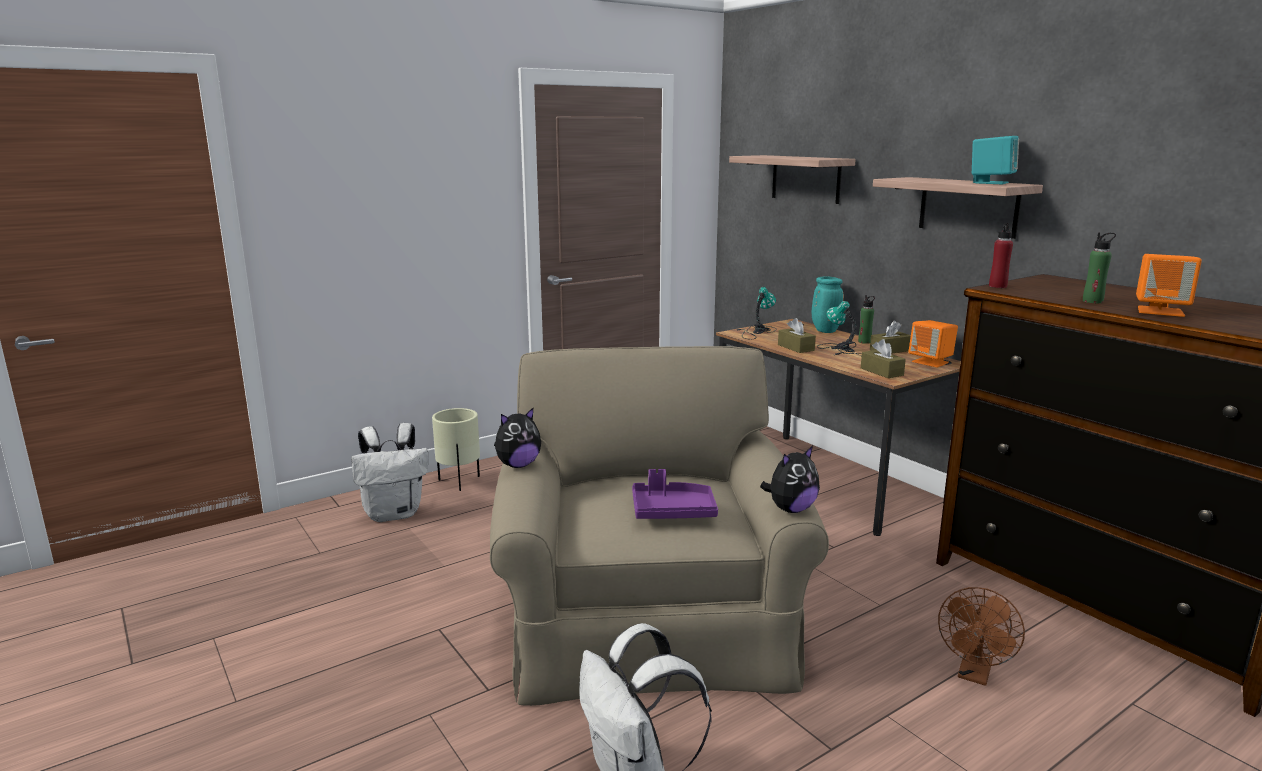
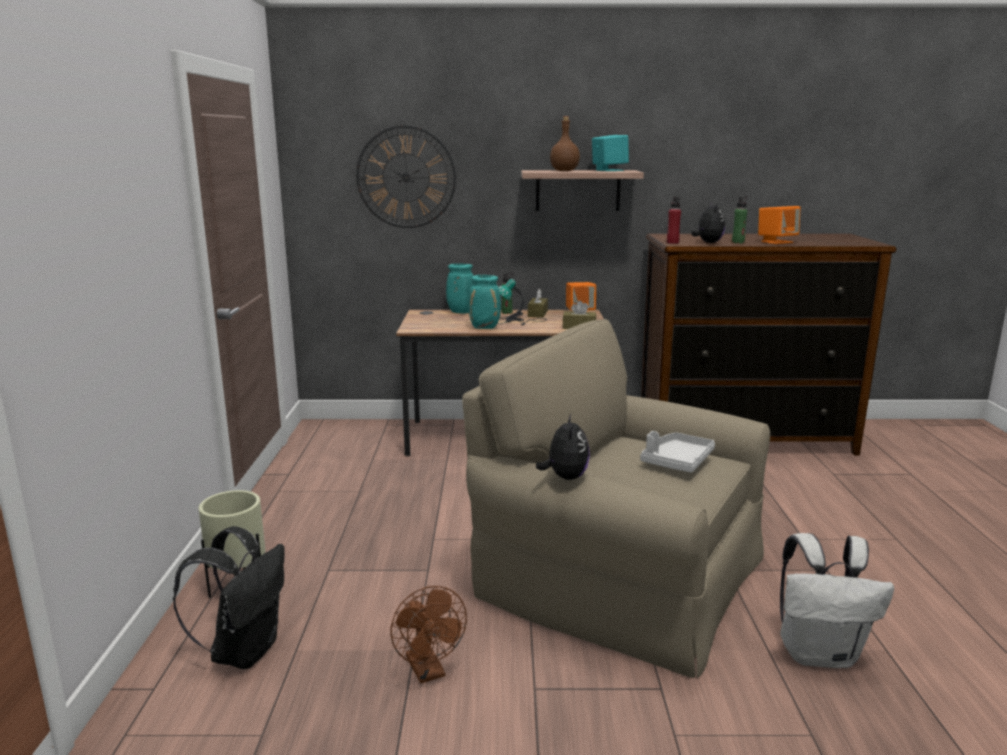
camera: 55 degrees left, 0 degrees up
white backpack [351,423,428,522] -> black backpack [173,526,285,669]
purple tray [632,469,718,519] -> grey tray [640,431,715,473]
shelf [729,155,856,204] -> wall clock [356,125,456,228]
table lamp [737,287,776,339] -> none
plush toy [760,446,820,513] -> plush toy moved to [691,202,725,243]
brown tissue box [778,318,816,353] -> turquoise vase [469,275,501,329]
brown fan [938,587,1025,686] -> brown fan moved to [390,586,467,684]
none -> brown bottle [550,116,580,171]

